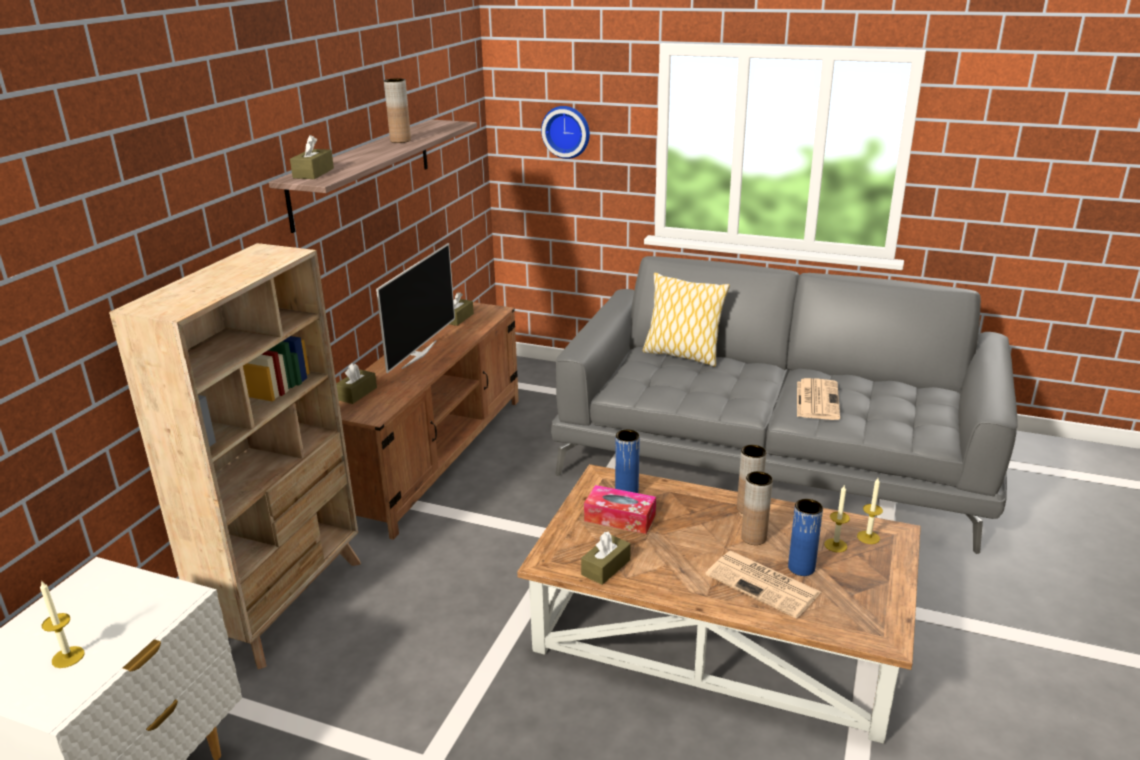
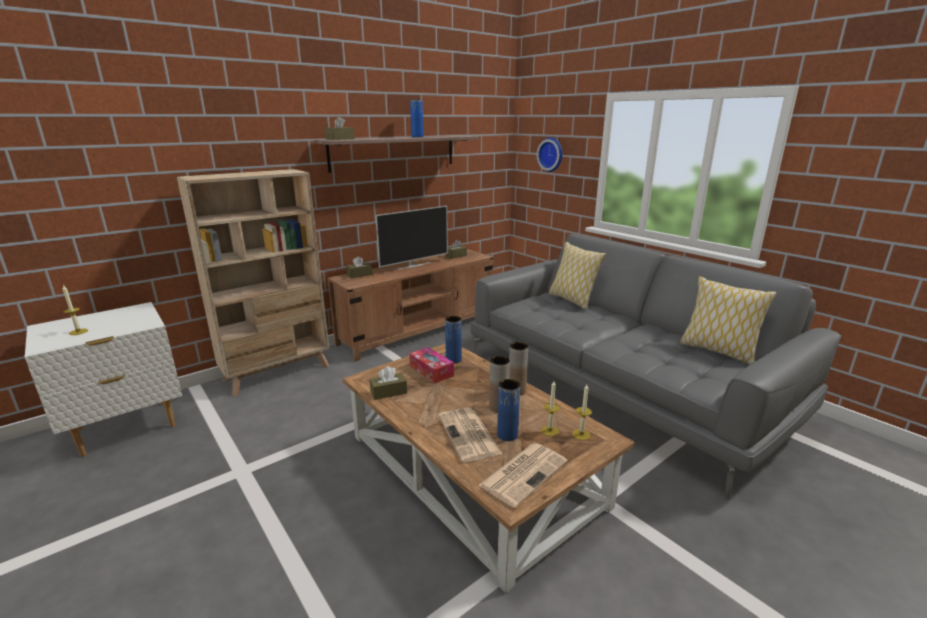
camera: 30 degrees right, 5 degrees down
brown vase [384,78,411,143] -> blue vase [410,100,424,137]
newspaper [797,378,840,420] -> newspaper moved to [478,443,568,508]
none -> pillow [680,277,777,365]

